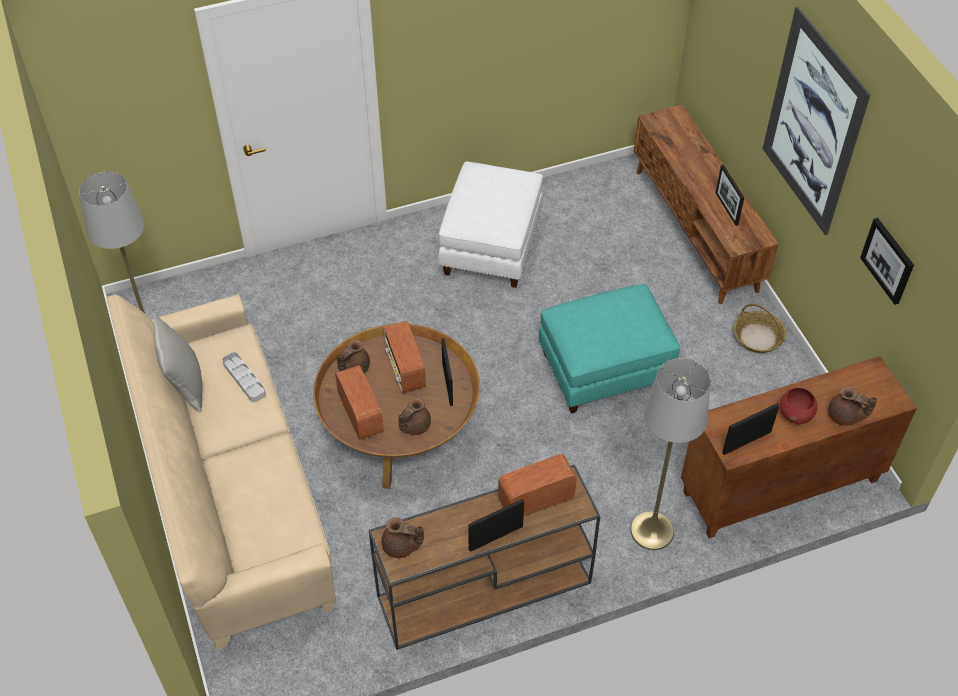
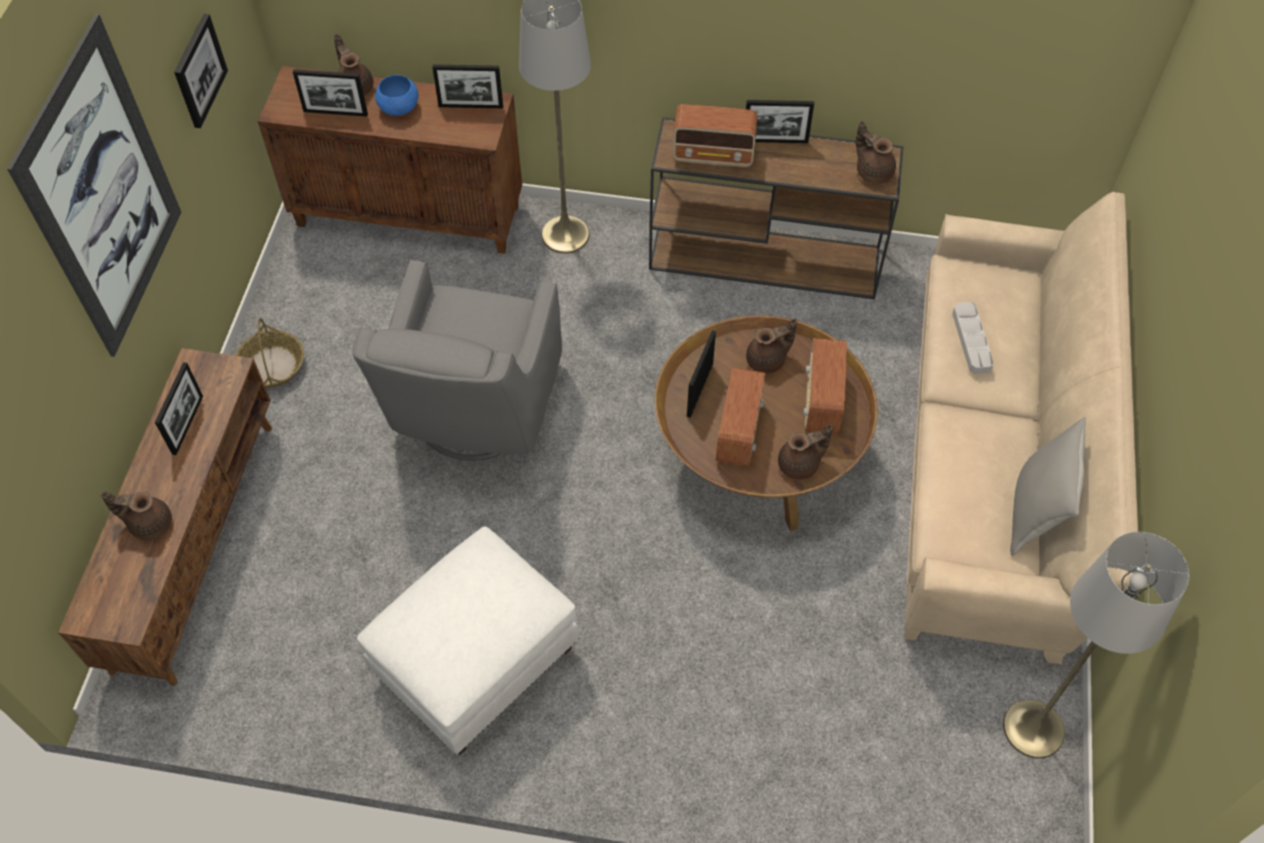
camera: 150 degrees left, 5 degrees up
grey tray [222,352,266,402] -> grey tray moved to [952,302,994,374]
turquoise ottoman [539,284,680,414] -> grey armchair [352,260,562,461]
red bowl [780,388,817,424] -> blue bowl [375,75,418,116]
none -> brown teapot [101,491,172,540]
none -> picture frame [293,69,368,116]

